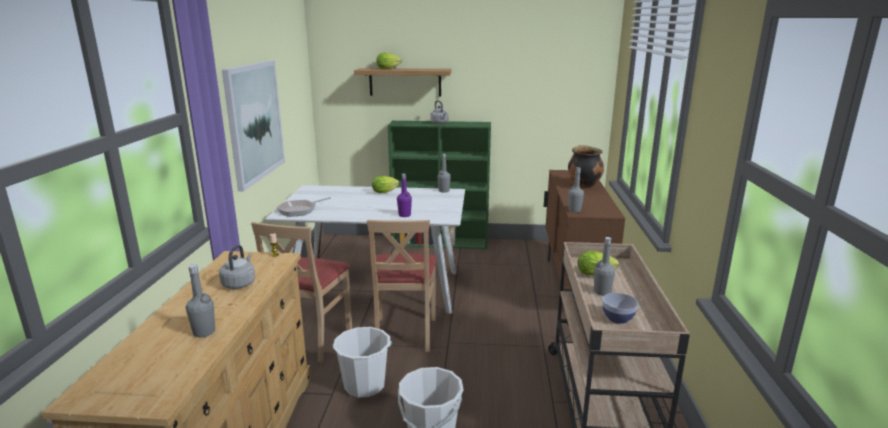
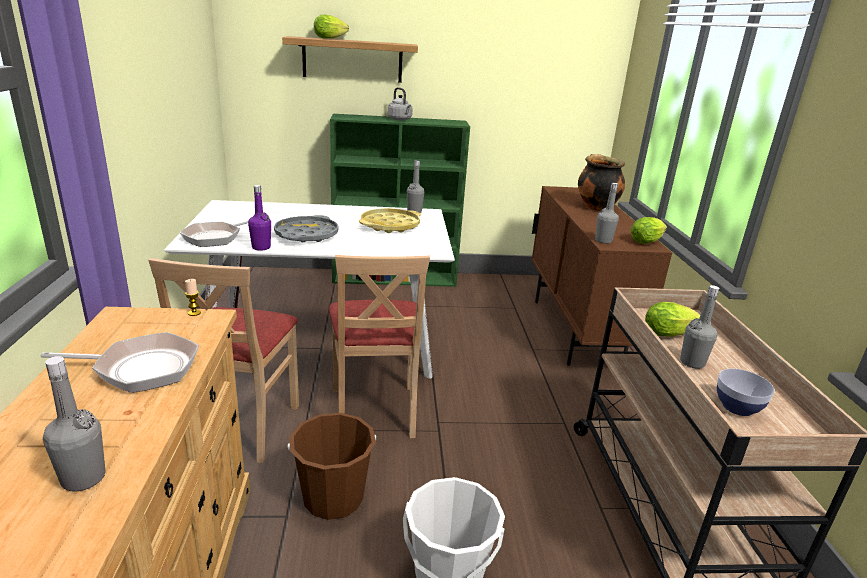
camera: 10 degrees left, 5 degrees up
grey kettle [219,245,255,289] -> frying pan [41,332,199,393]
picture [222,60,285,192] -> none
white bucket [333,327,392,398] -> brown bucket [288,413,376,520]
lettuce [372,176,399,193] -> lettuce moved to [631,217,667,244]
purple bottle [397,174,412,217] -> purple bottle moved to [248,185,271,251]
none -> grey tray [274,215,339,242]
none -> yellow tray [359,208,421,233]

